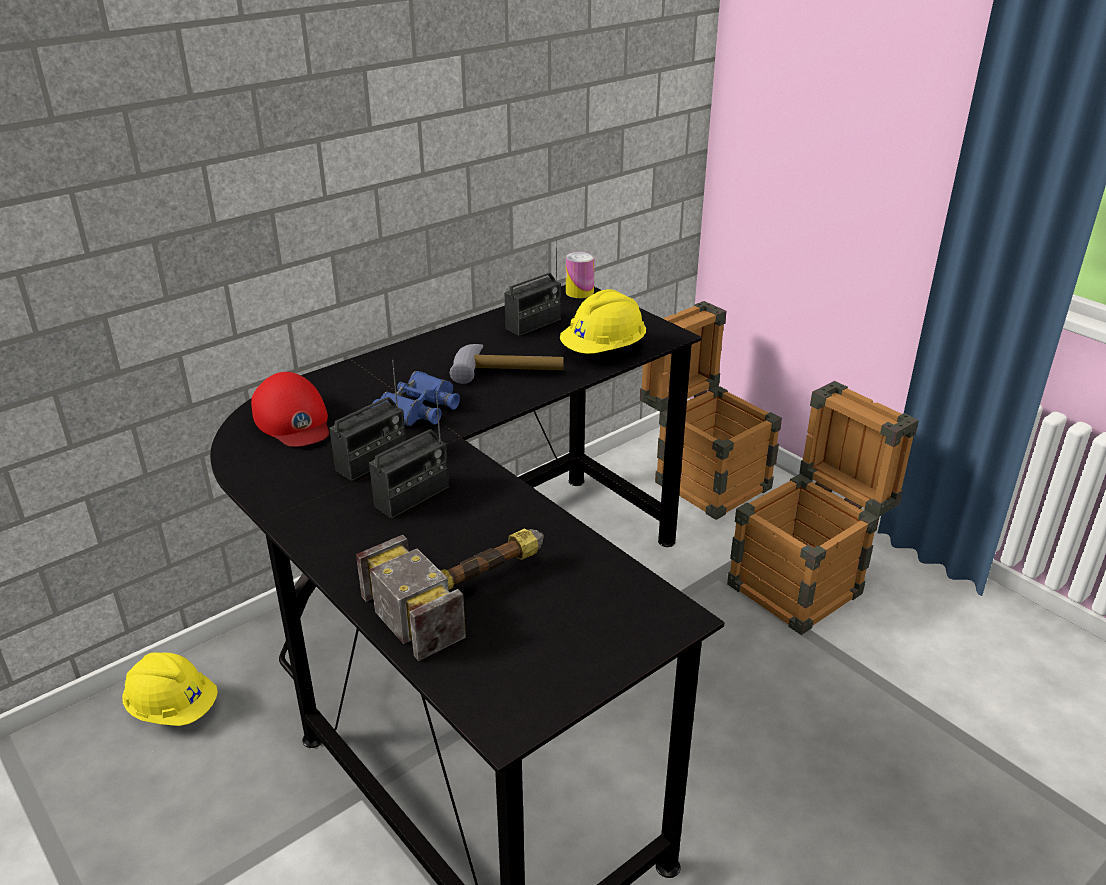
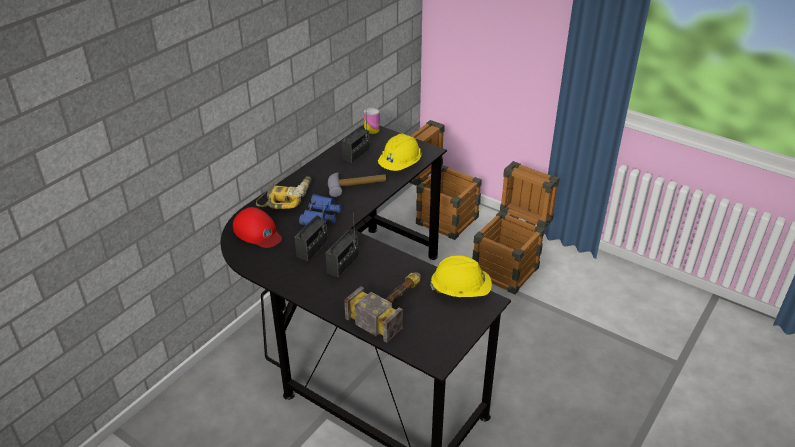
camera: 15 degrees left, 5 degrees up
yellow hard hat [122,653,218,726] -> yellow hard hat moved to [430,255,492,297]
none -> power drill [256,176,312,209]

